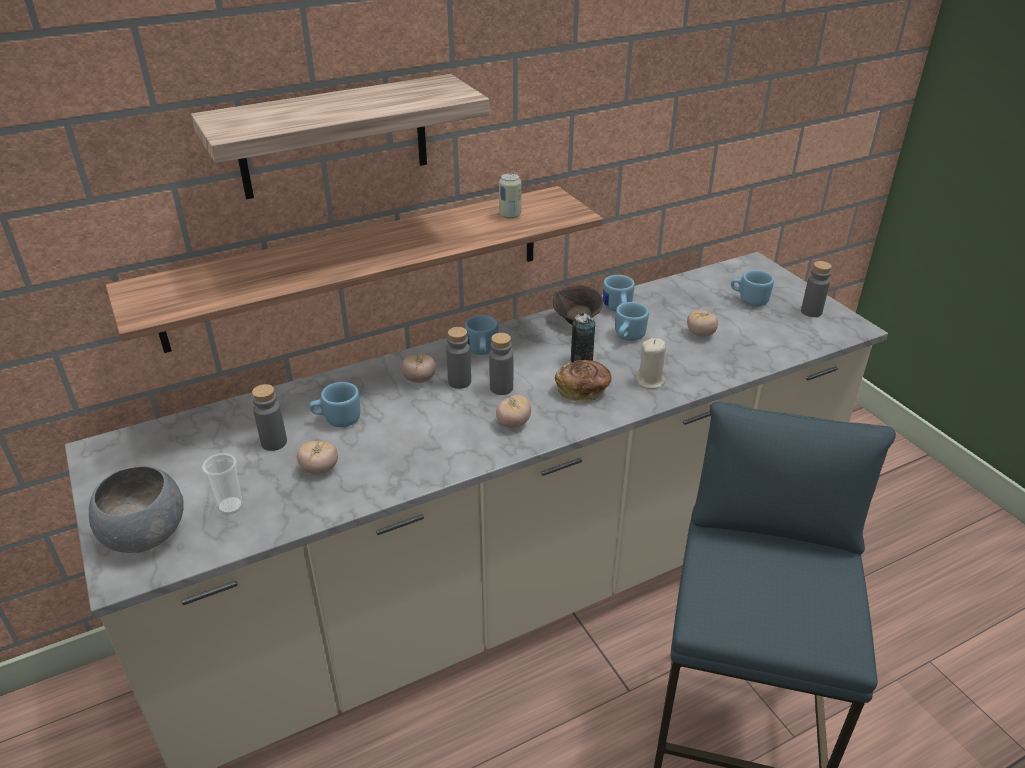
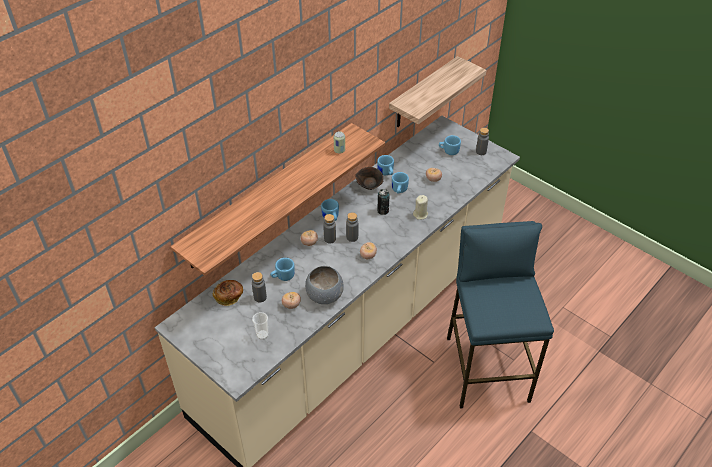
camera: 20 degrees left, 10 degrees up
grey bowl [89,466,184,553] -> grey bowl moved to [305,266,344,304]
shelf [191,74,489,199] -> shelf moved to [389,56,487,127]
bread [555,360,612,403] -> bread moved to [213,280,243,306]

